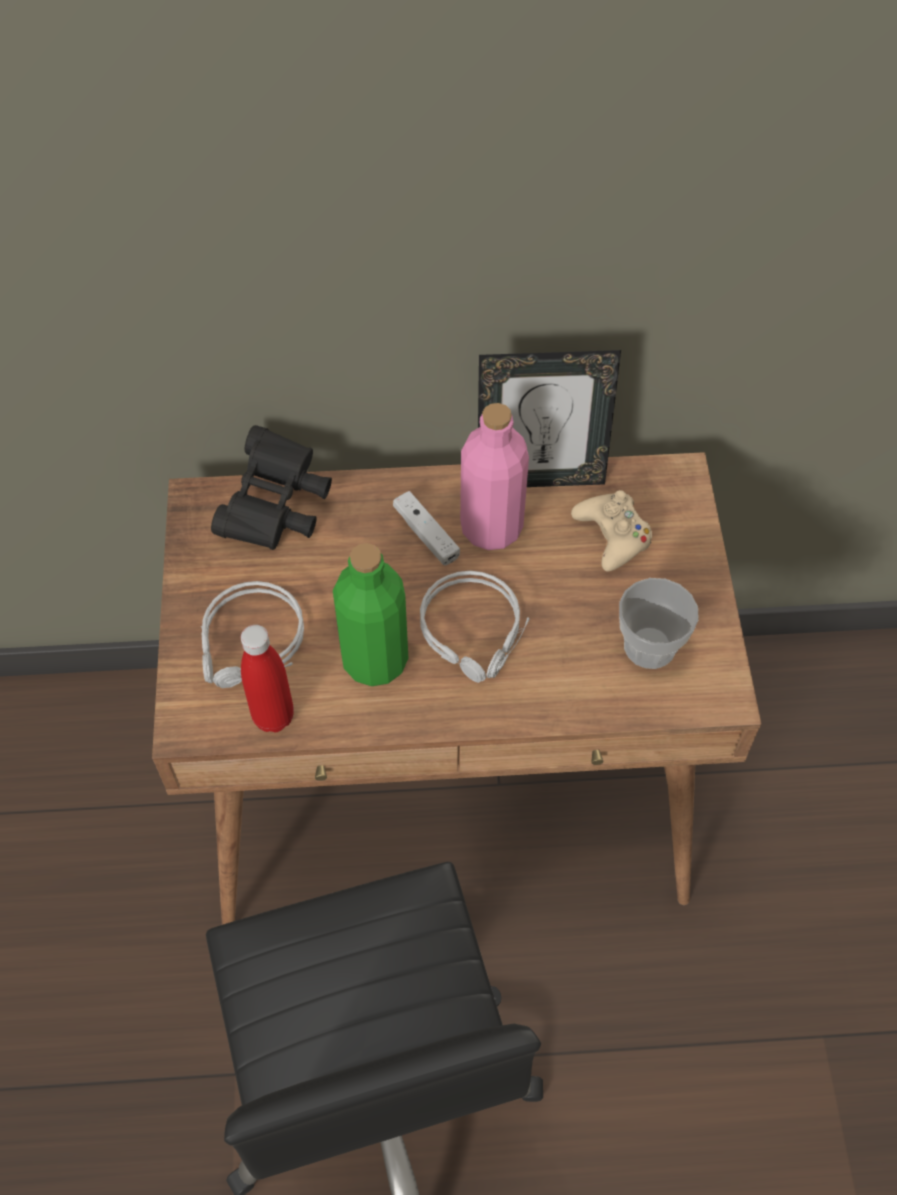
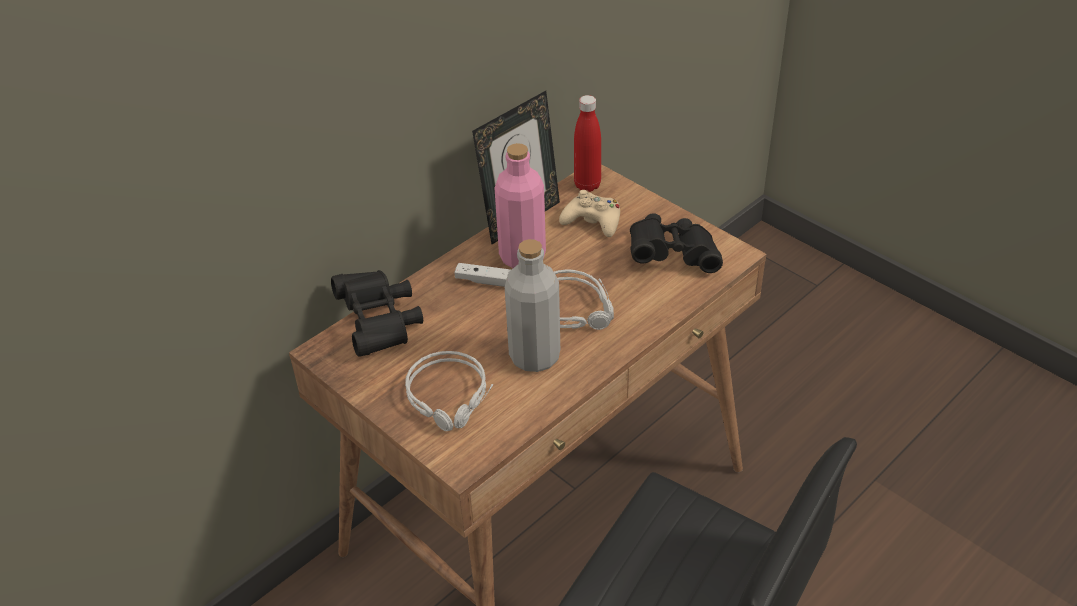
camera: 40 degrees left, 15 degrees down
red bottle [241,625,294,732] -> red bottle moved to [574,95,601,192]
green bottle [333,543,408,686] -> grey bottle [505,239,560,372]
cup [619,578,699,669] -> black binoculars [630,213,723,273]

